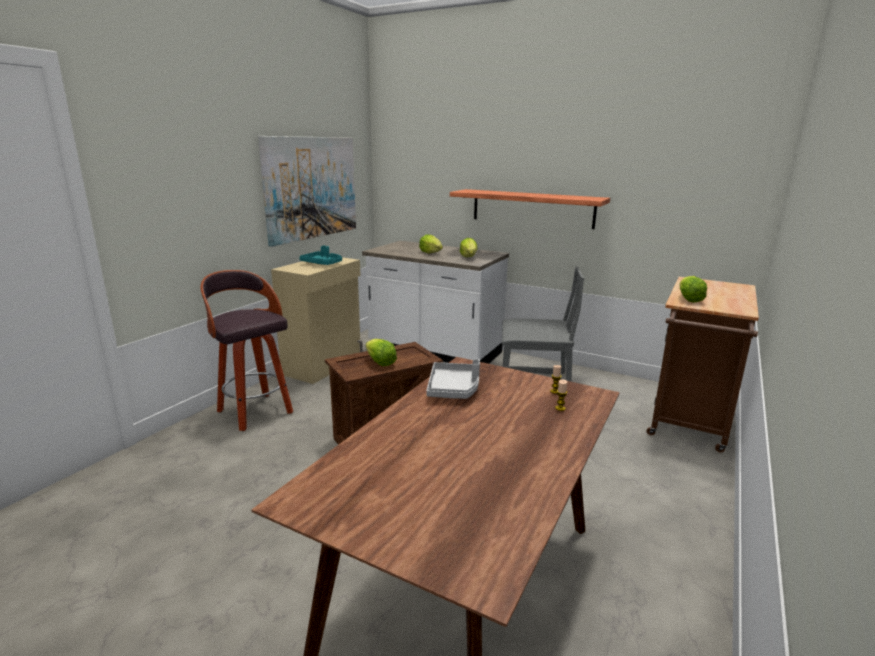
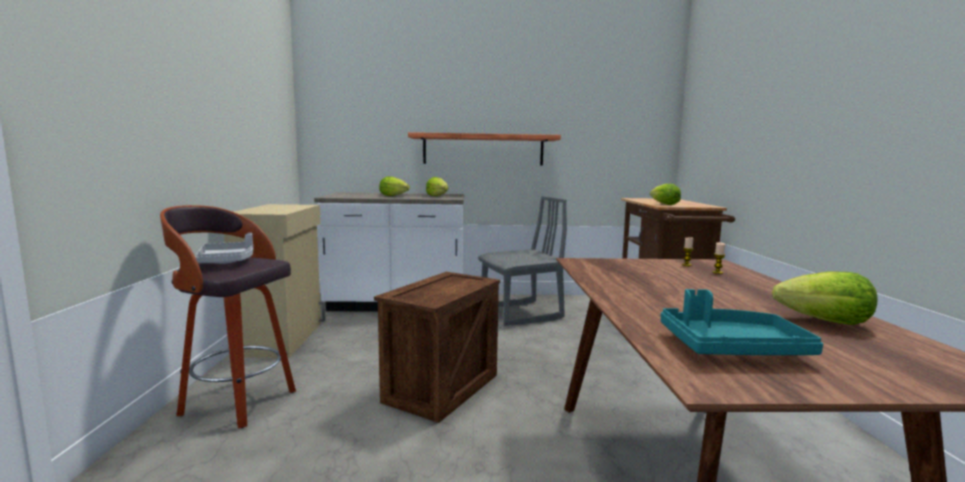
camera: 30 degrees left, 10 degrees down
picture [258,136,356,247] -> none
turquoise tray [299,246,342,265] -> turquoise tray moved to [661,289,823,355]
lettuce [366,339,397,366] -> lettuce moved to [772,271,877,325]
grey tray [426,359,480,399] -> grey tray moved to [195,233,254,264]

